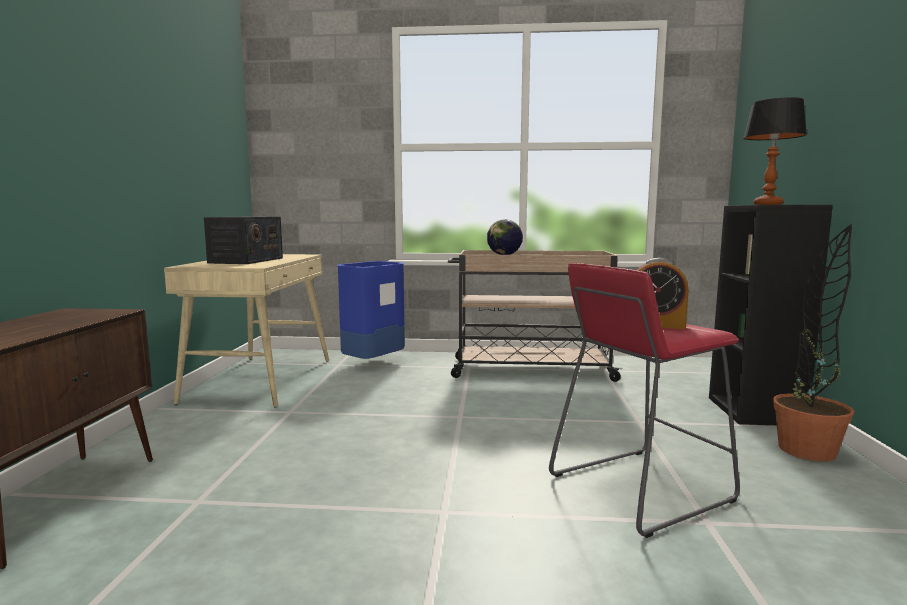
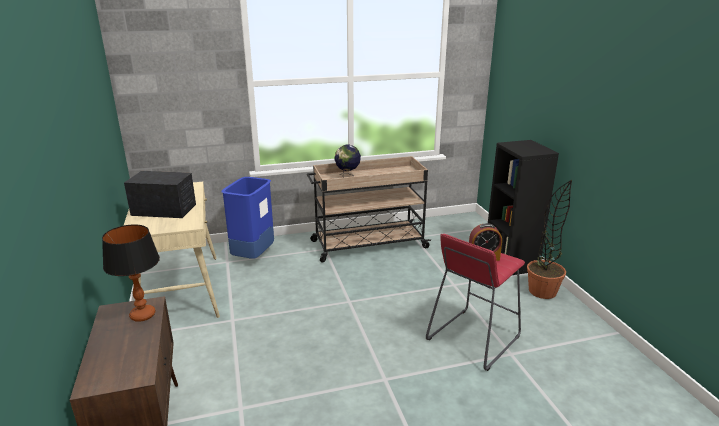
camera: 20 degrees left, 15 degrees up
radio [204,217,283,264] -> radio turned 75 degrees counterclockwise [124,171,196,218]
table lamp [743,97,807,205] -> table lamp moved to [102,225,160,322]

